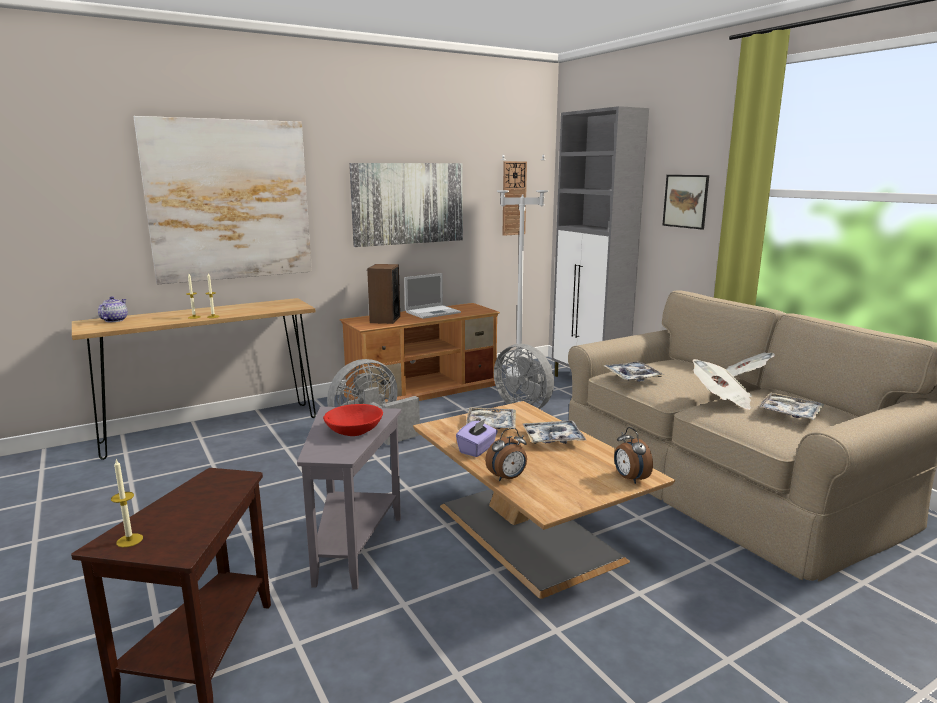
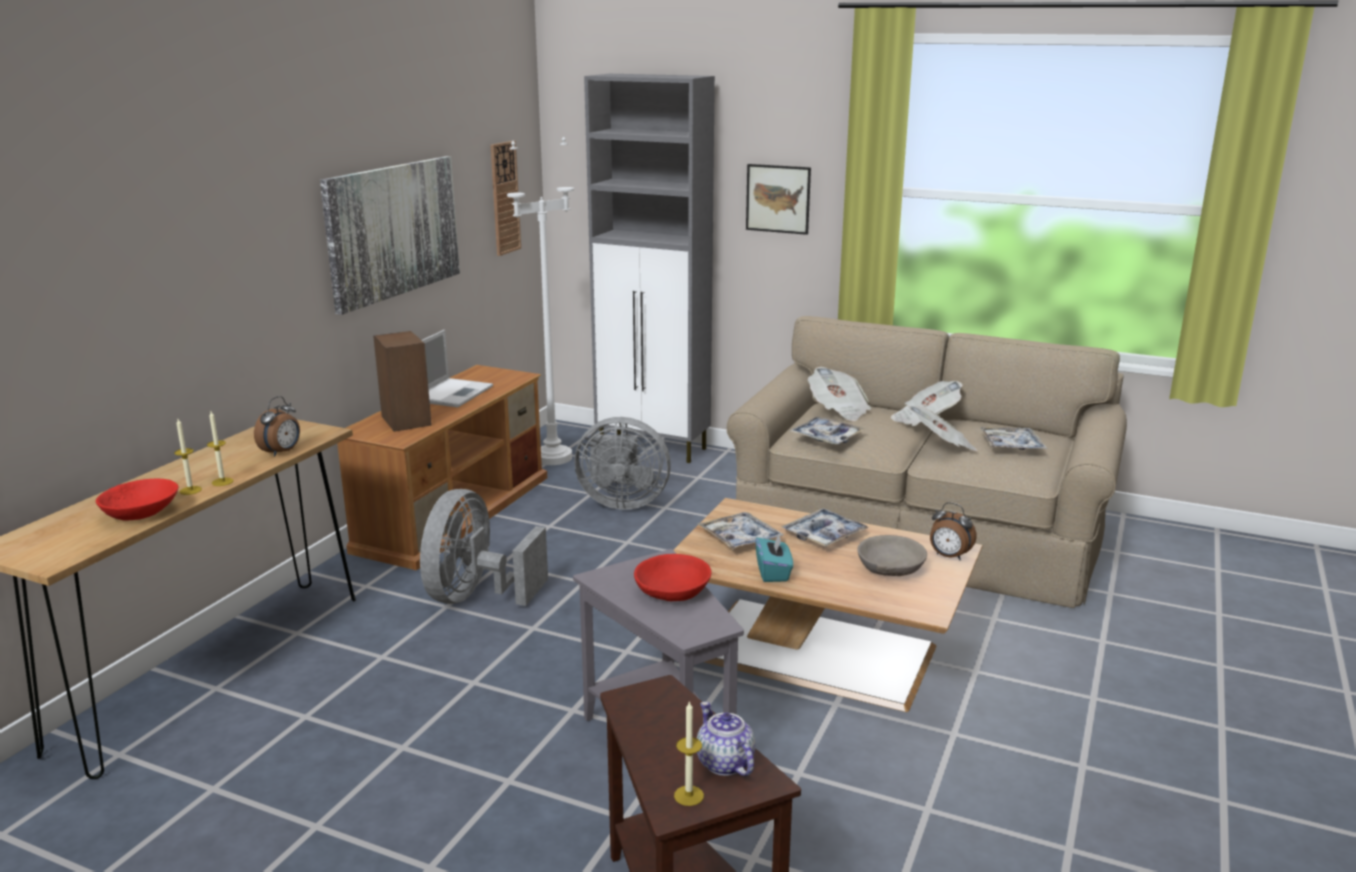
camera: 35 degrees left, 5 degrees up
teapot [98,296,128,322] -> teapot moved to [697,702,756,776]
picture [134,116,312,285] -> none
purple tissue box [456,419,498,457] -> turquoise tissue box [755,534,793,582]
alarm clock [485,428,527,482] -> alarm clock moved to [254,396,300,457]
none -> red bowl [96,479,178,521]
none -> newspaper [808,367,871,421]
none -> grey bowl [857,535,927,576]

